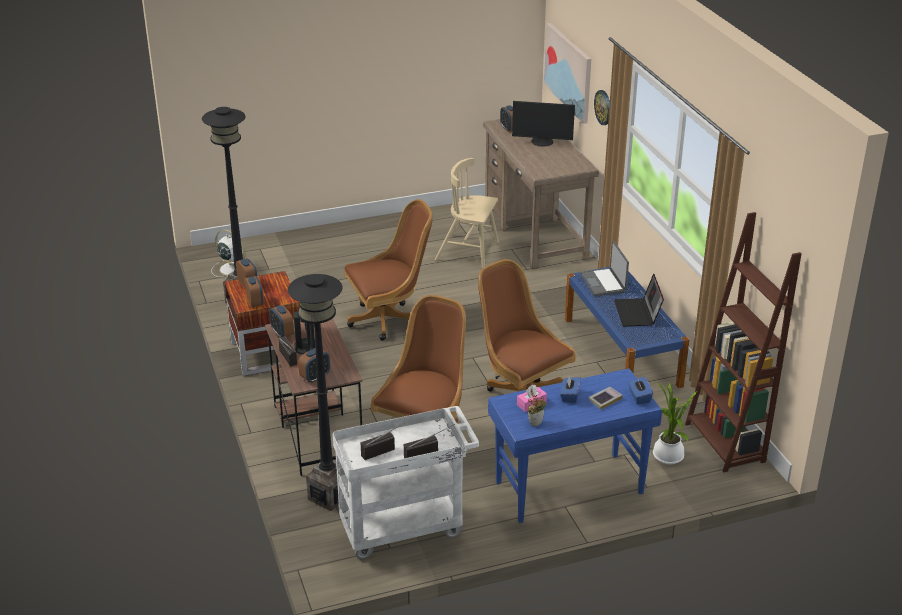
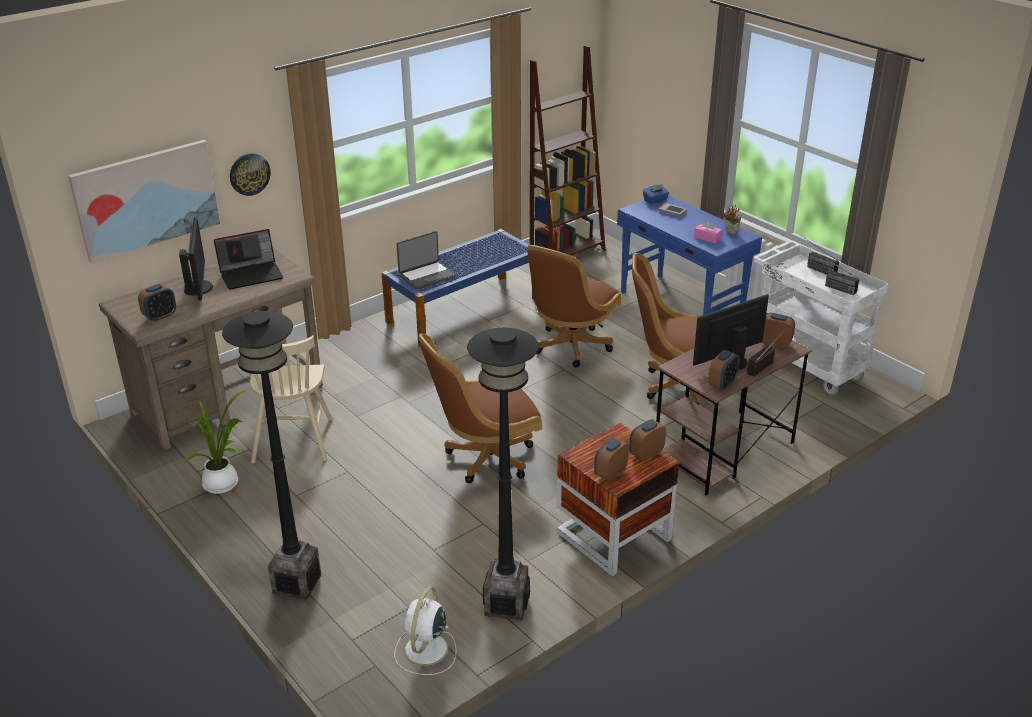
camera: 110 degrees left, 0 degrees up
black floor lamp [288,274,342,511] -> black floor lamp moved to [222,311,321,600]
brown office chair [344,199,433,341] -> brown office chair turned 75 degrees counterclockwise [419,333,542,483]
blue tissue box [560,375,581,403] -> none
laptop [614,274,664,327] -> laptop moved to [214,229,283,290]
potted plant [653,382,697,464] -> potted plant moved to [183,391,245,494]

